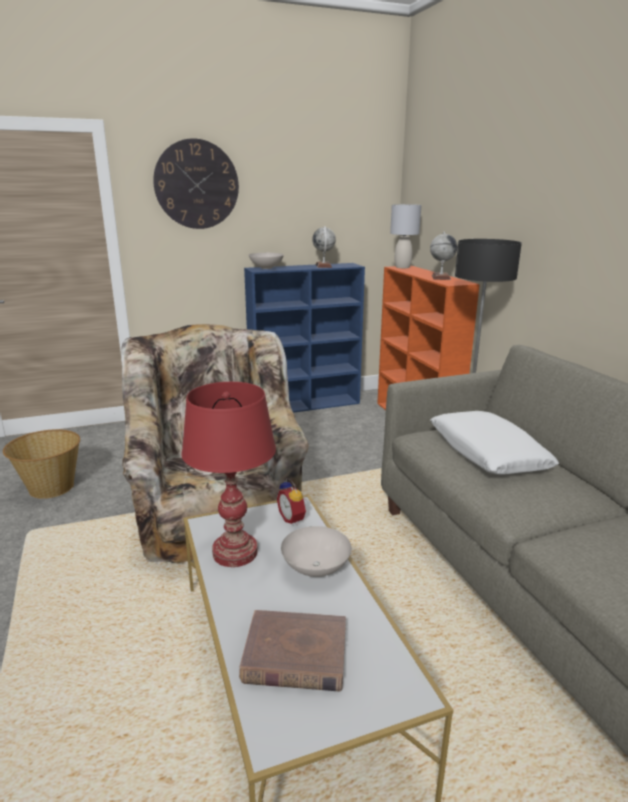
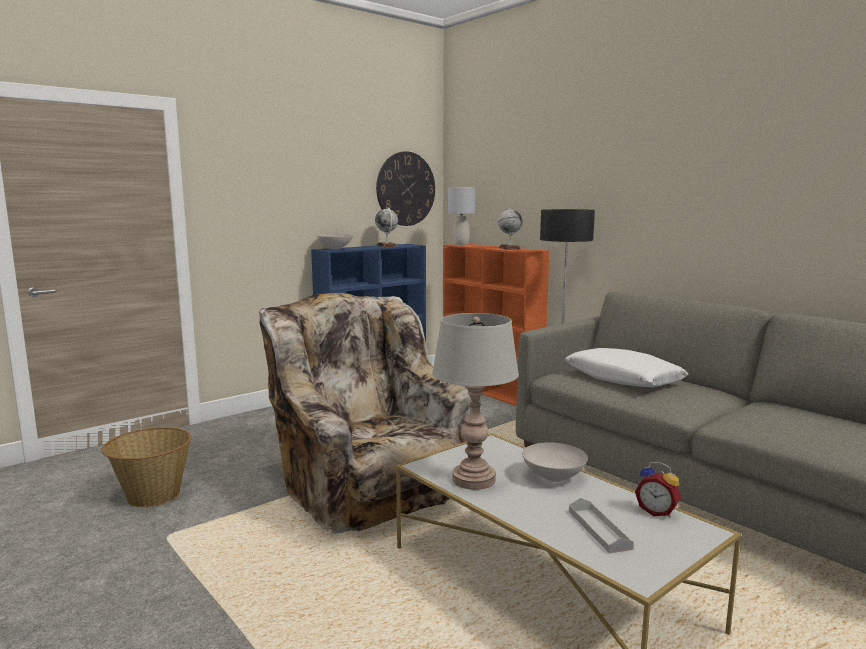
camera: 20 degrees left, 10 degrees down
wall clock [153,138,239,229] -> wall clock moved to [376,151,435,226]
red table lamp [181,382,276,567] -> grey table lamp [432,313,519,490]
brown book [239,610,346,692] -> grey tray [569,498,634,554]
alarm clock [277,478,307,526] -> alarm clock moved to [635,462,681,518]

